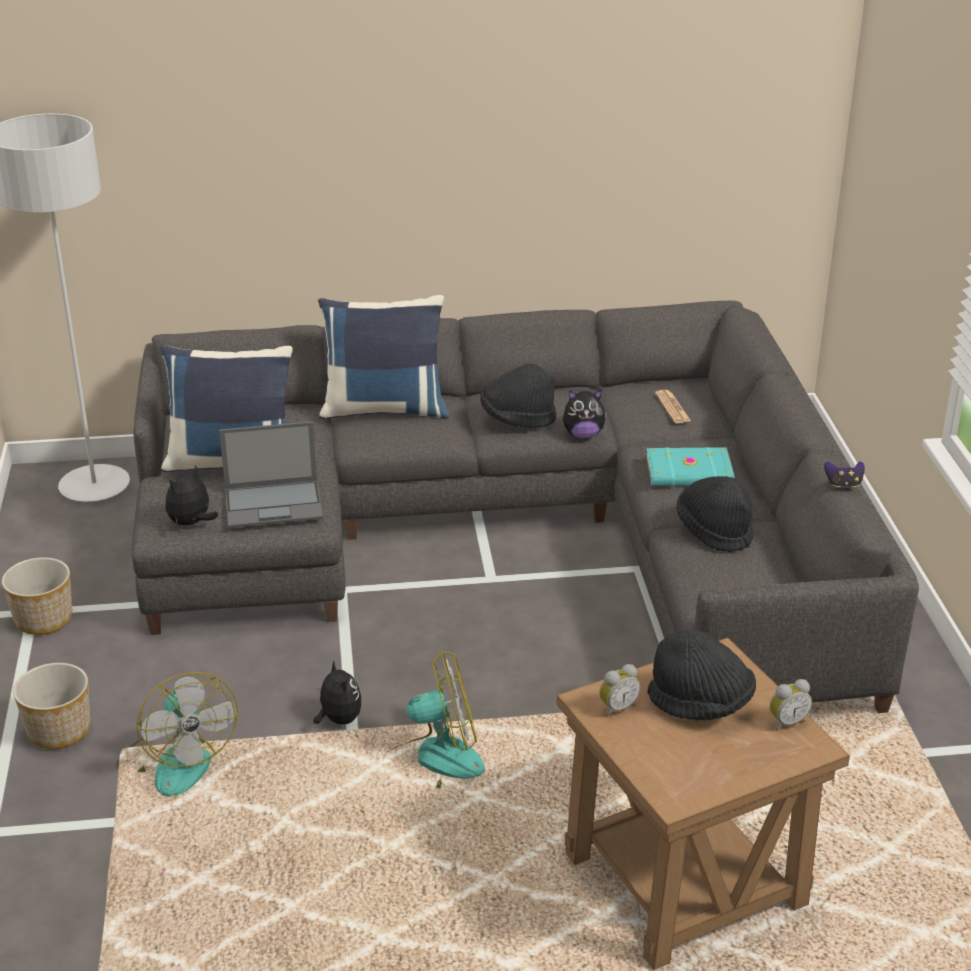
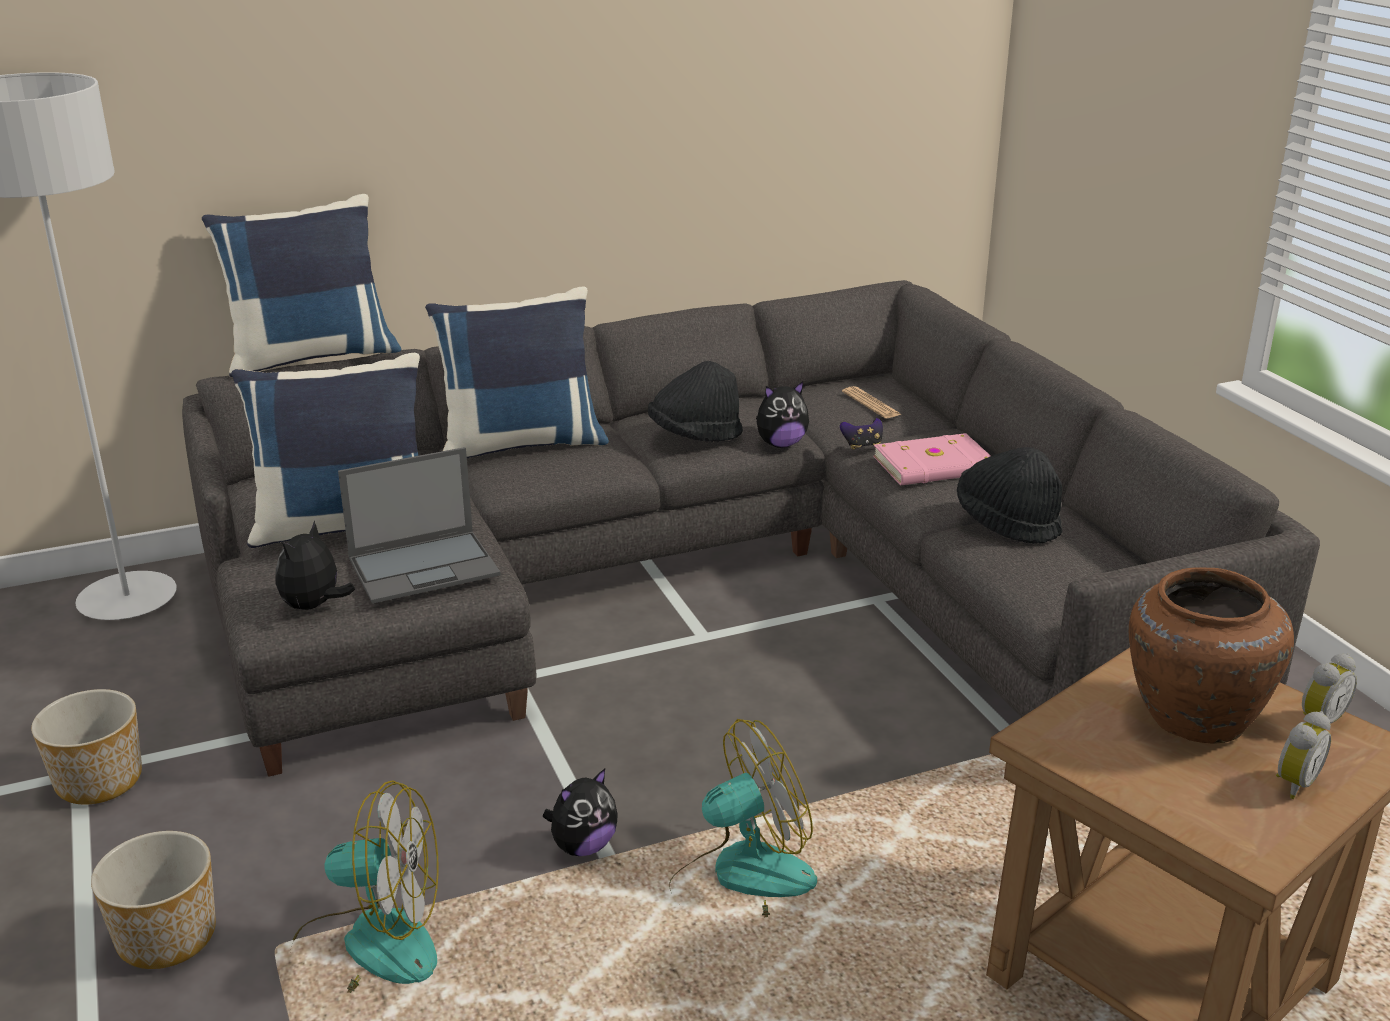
camera: 15 degrees left, 5 degrees down
fan [116,672,238,796] -> fan turned 45 degrees counterclockwise [290,780,439,993]
plush toy [313,661,362,725] -> plush toy turned 90 degrees clockwise [542,768,618,856]
alarm clock [599,664,640,717] -> alarm clock moved to [1276,711,1331,799]
turquoise book [646,447,735,487] -> pink book [873,433,991,485]
black hat [647,630,756,720] -> brown vase [1129,567,1294,744]
game controller [824,462,865,488] -> game controller moved to [840,418,883,450]
none -> blue pillow [202,194,401,378]

